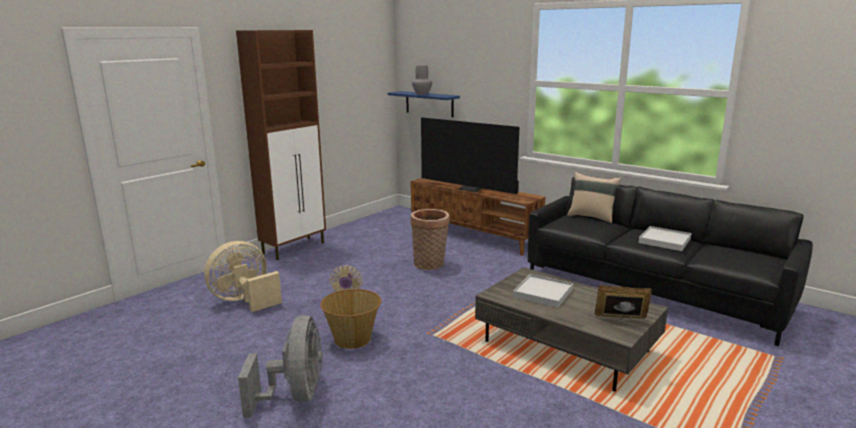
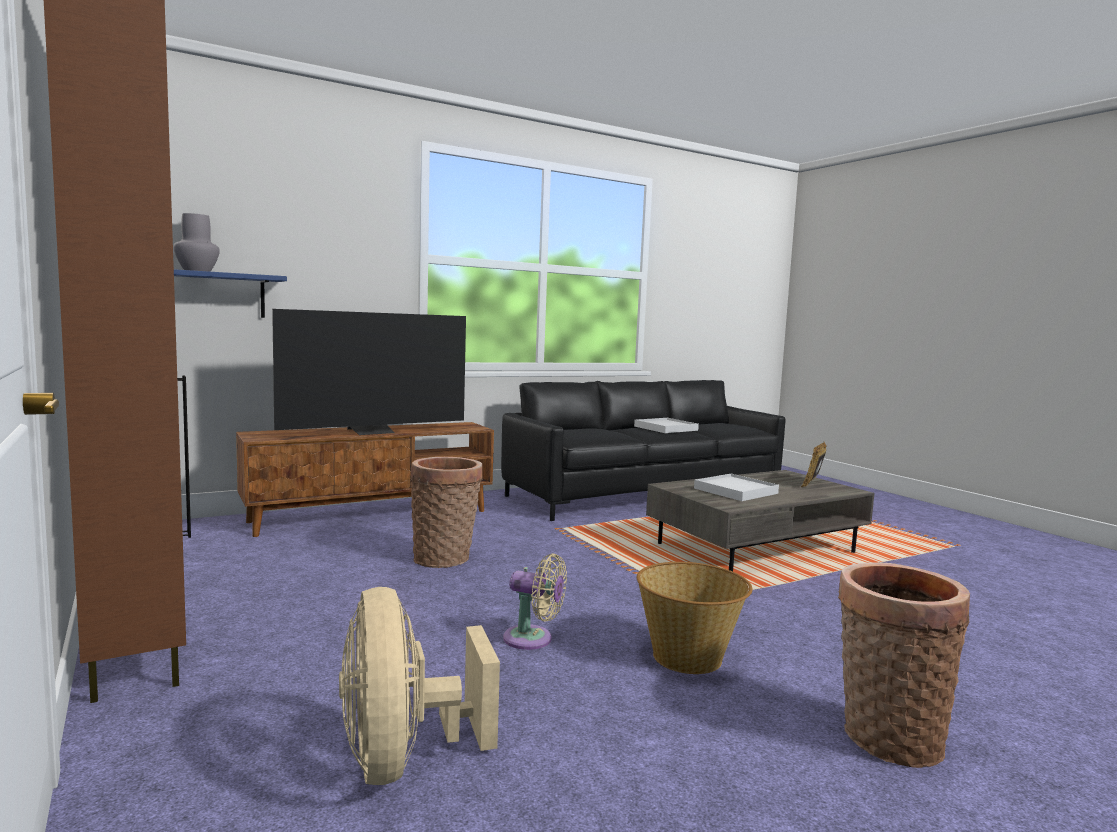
camera: 70 degrees left, 10 degrees down
grey fan [238,315,322,418] -> basket [838,562,970,768]
beige pillow [567,172,621,223] -> none

